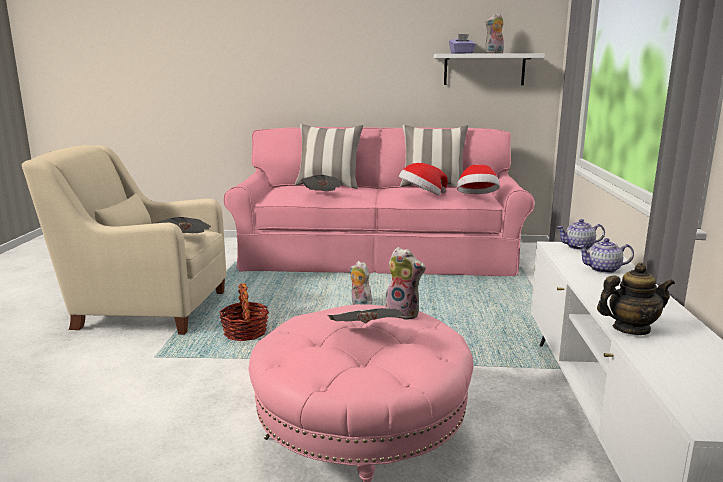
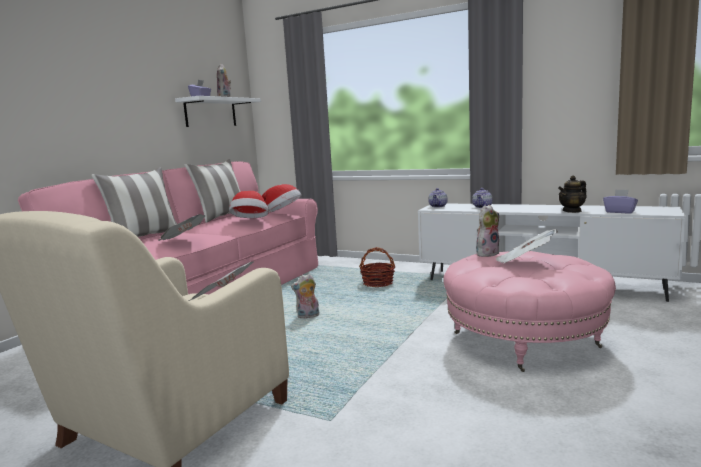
camera: 65 degrees left, 5 degrees down
basket [219,283,269,341] -> basket moved to [359,247,395,287]
teapot [597,263,675,335] -> teapot turned 135 degrees counterclockwise [558,175,587,213]
none -> purple tissue box [603,189,638,214]

